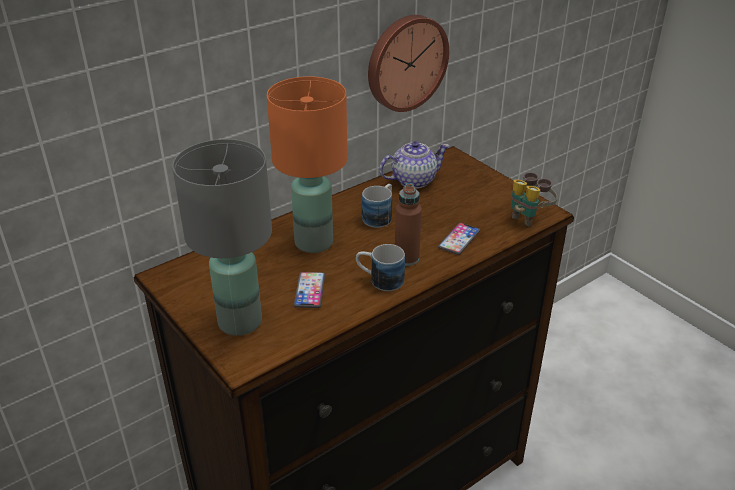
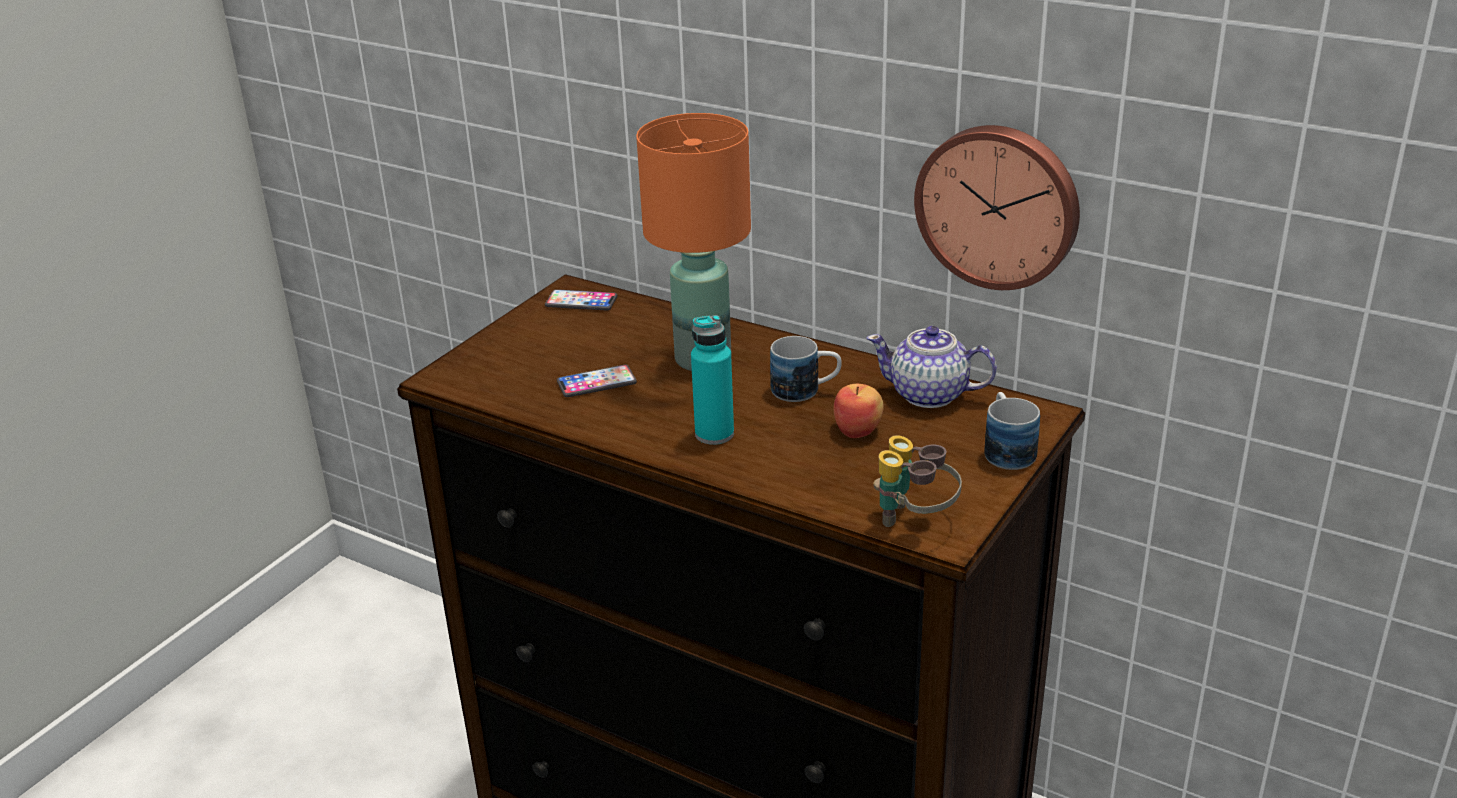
camera: 70 degrees right, 5 degrees down
grey table lamp [172,139,272,336] -> none
mug [356,244,405,291] -> mug moved to [984,392,1040,470]
teapot [380,141,450,188] -> teapot turned 150 degrees clockwise [867,326,997,408]
brown bottle [395,184,422,266] -> turquoise bottle [691,315,734,445]
phone [438,223,480,255] -> phone moved to [545,289,618,310]
none -> apple [834,384,884,438]

